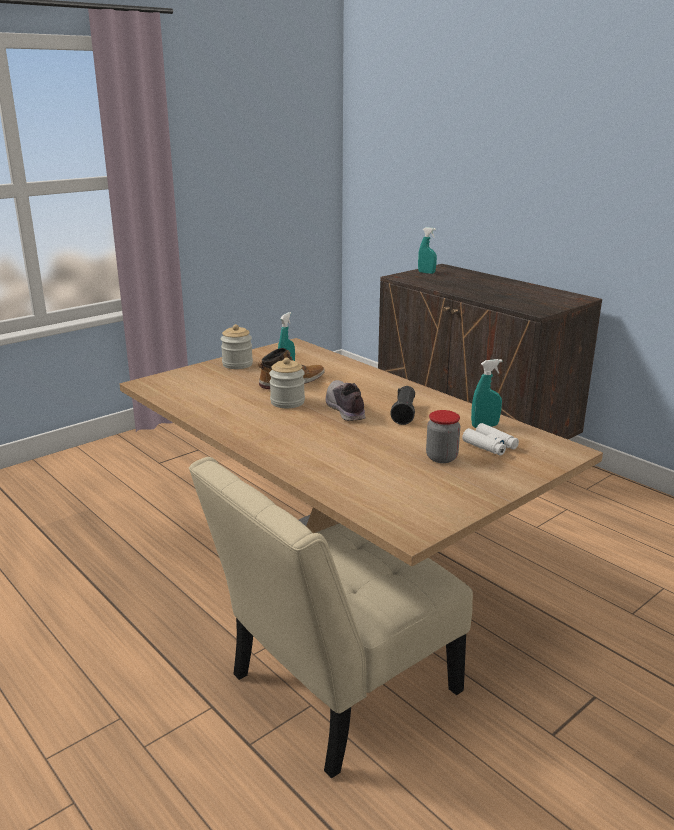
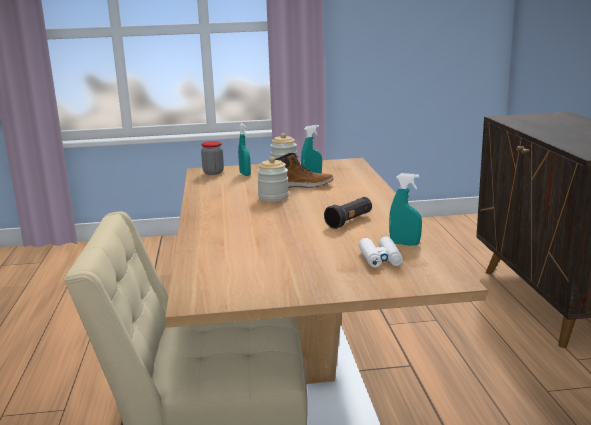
camera: 35 degrees right, 5 degrees down
shoe [326,380,365,421] -> none
turquoise spray bottle [418,227,437,274] -> turquoise spray bottle moved to [238,123,251,176]
jar [426,410,460,463] -> jar moved to [201,141,224,175]

